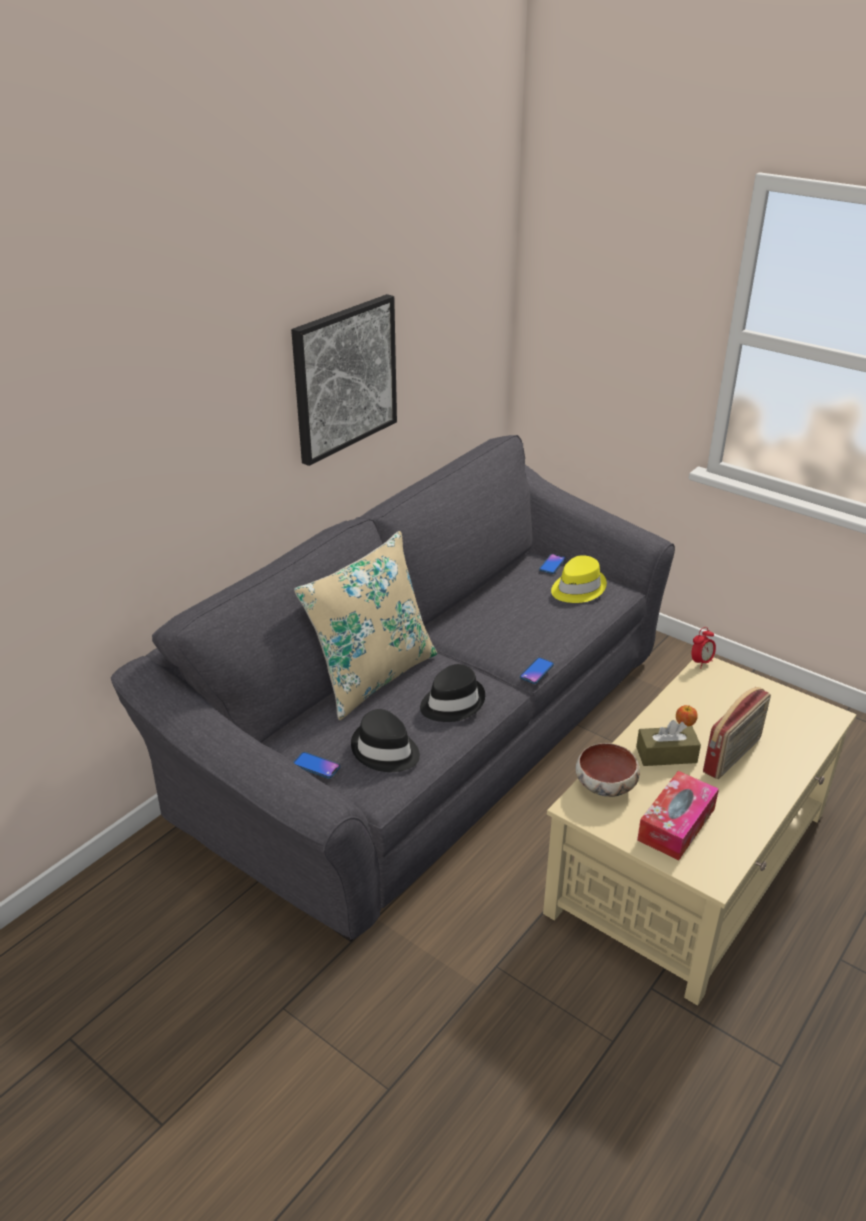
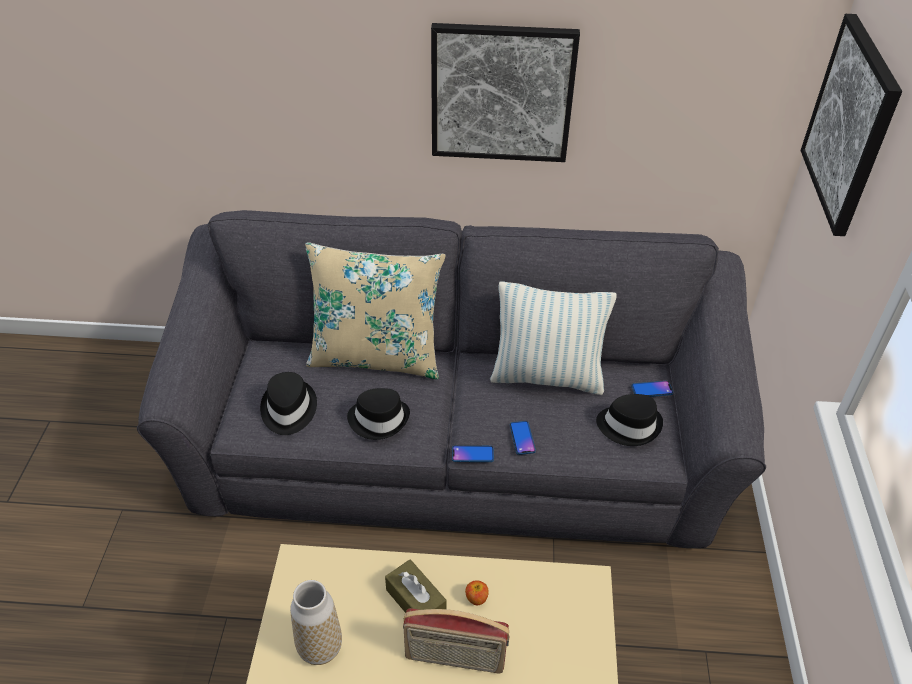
camera: 55 degrees right, 10 degrees up
phone [293,752,340,779] -> phone moved to [510,421,536,455]
yellow hat [551,555,607,603] -> black hat [596,394,663,446]
bowl [576,743,640,797] -> none
tissue box [637,771,719,860] -> vase [290,580,342,665]
alarm clock [692,627,716,669] -> none
none -> pillow [490,281,617,395]
none -> picture [801,14,902,236]

